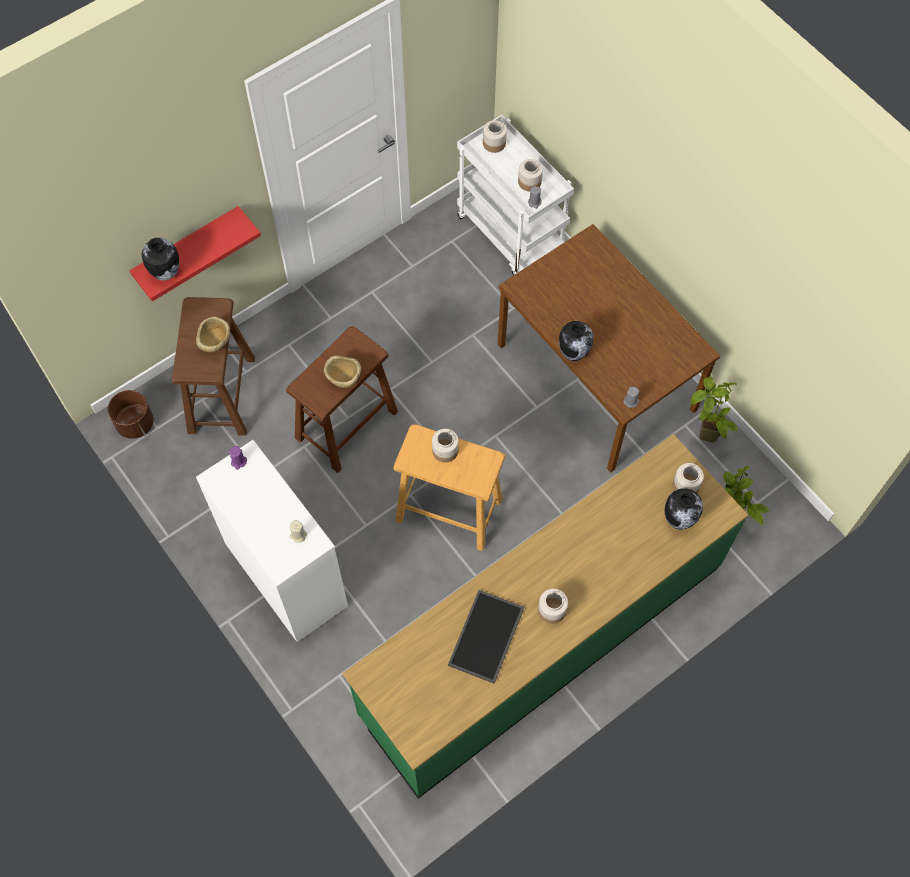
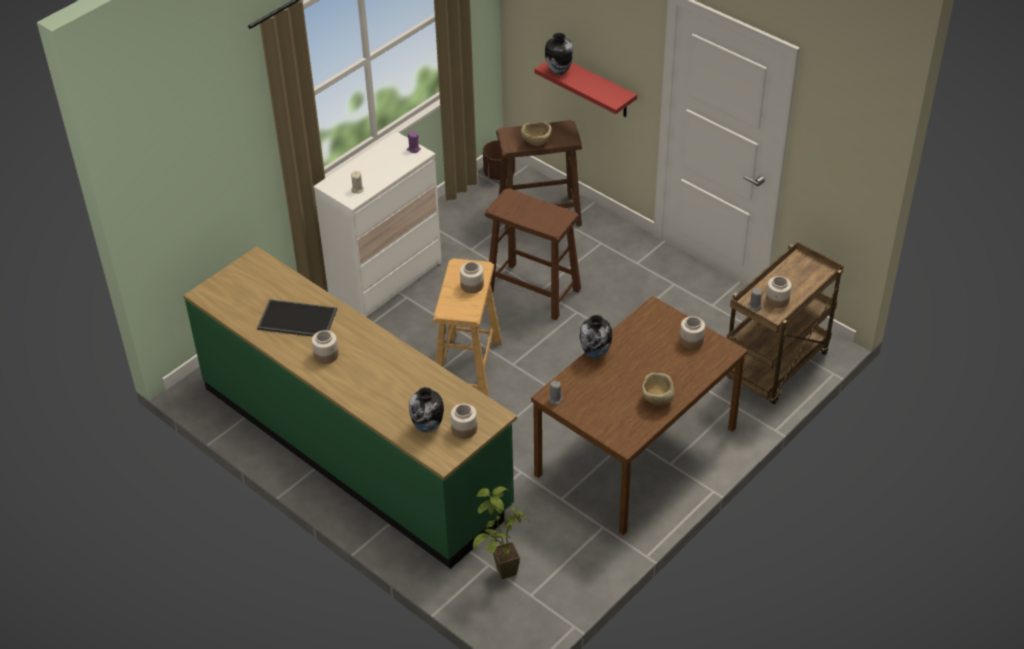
camera: 80 degrees right, 20 degrees down
beige bowl [324,355,361,388] -> beige bowl moved to [642,373,675,405]
white cart [457,115,574,276] -> brown cart [726,241,844,404]
jar [483,120,507,153] -> jar moved to [680,316,705,349]
potted plant [691,377,738,443] -> none

